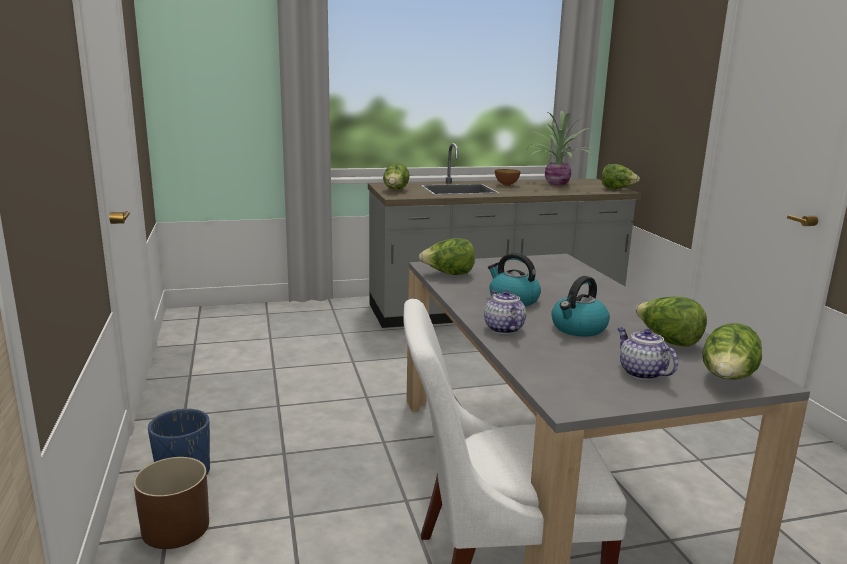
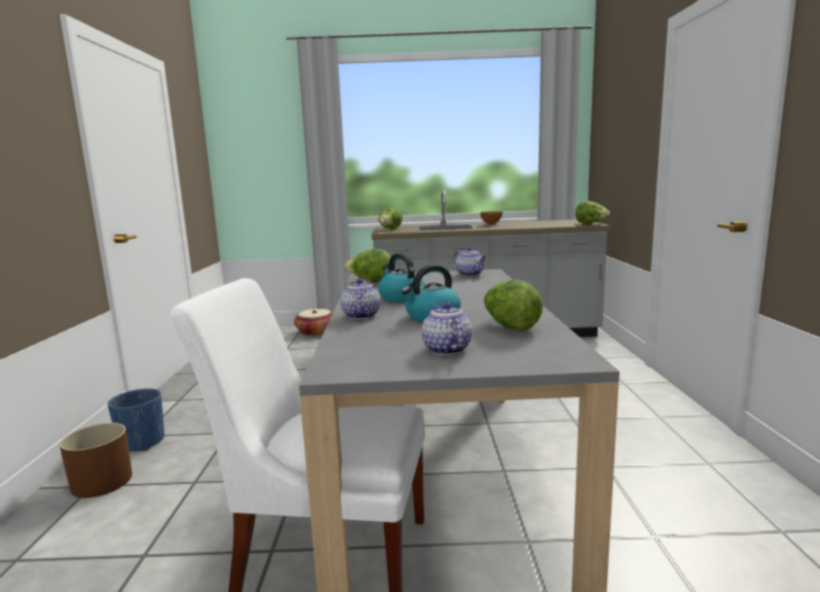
camera: 15 degrees right, 5 degrees down
potted plant [526,111,594,185] -> none
lettuce [703,323,762,380] -> none
none -> basket [294,309,333,336]
none -> teapot [454,247,487,276]

